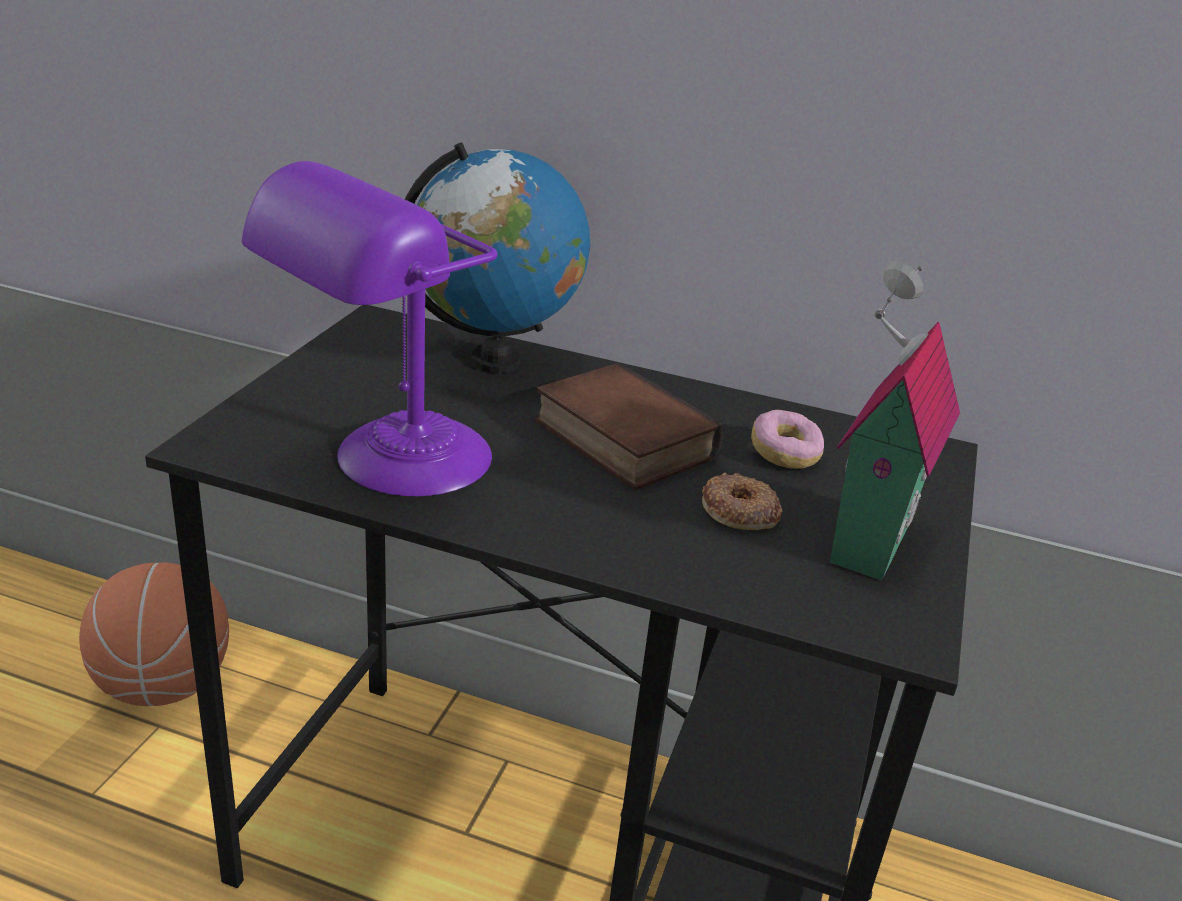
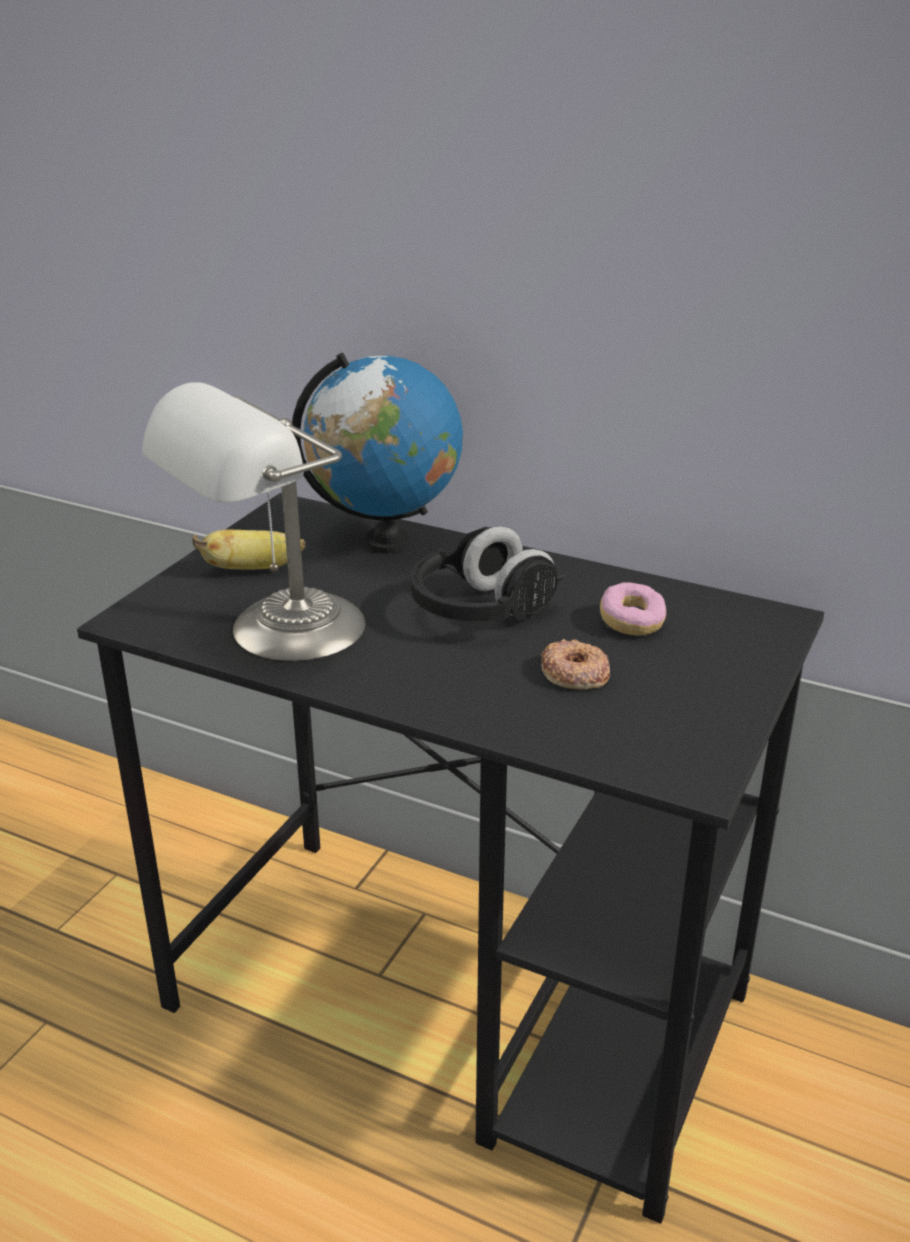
camera: 10 degrees right, 0 degrees up
basketball [79,562,229,706] -> none
purple table lamp [242,161,497,496] -> white table lamp [142,382,366,661]
book [535,363,723,490] -> black headphones [411,526,565,621]
toy house [830,261,960,581] -> none
none -> banana [192,530,305,569]

